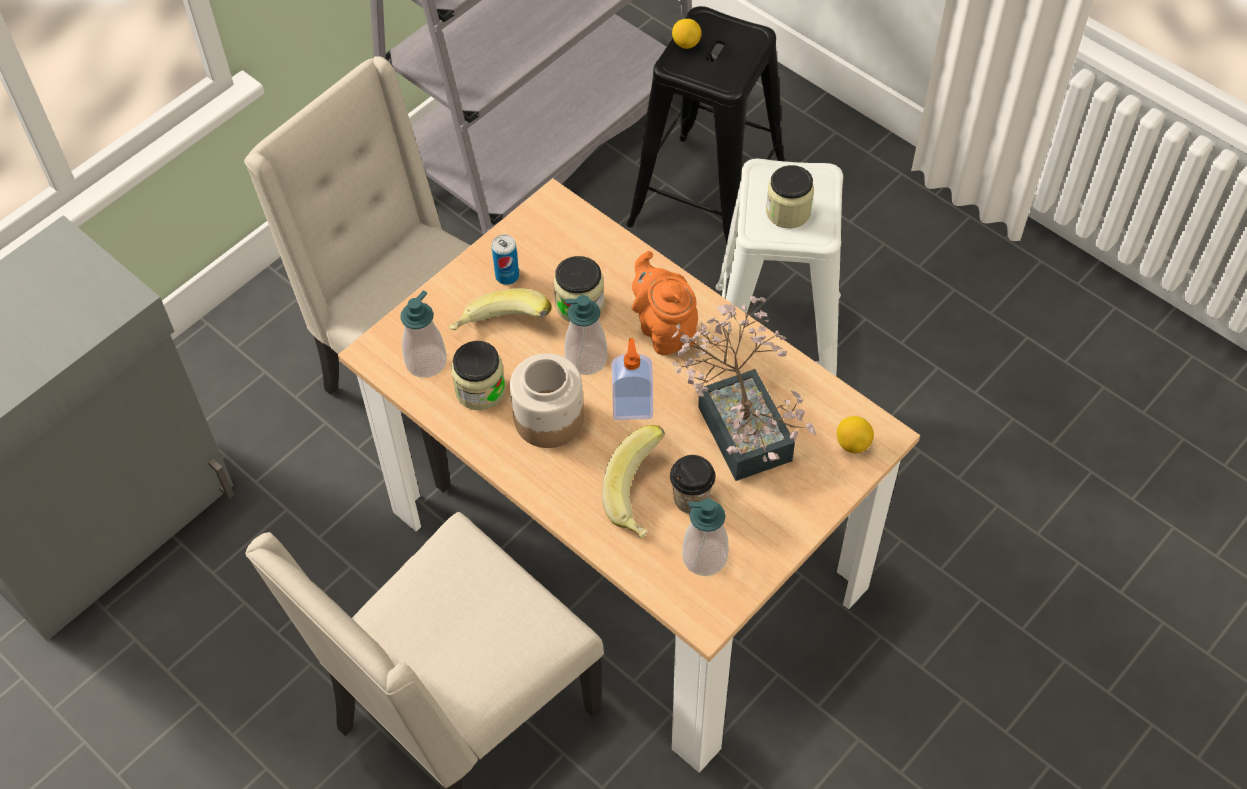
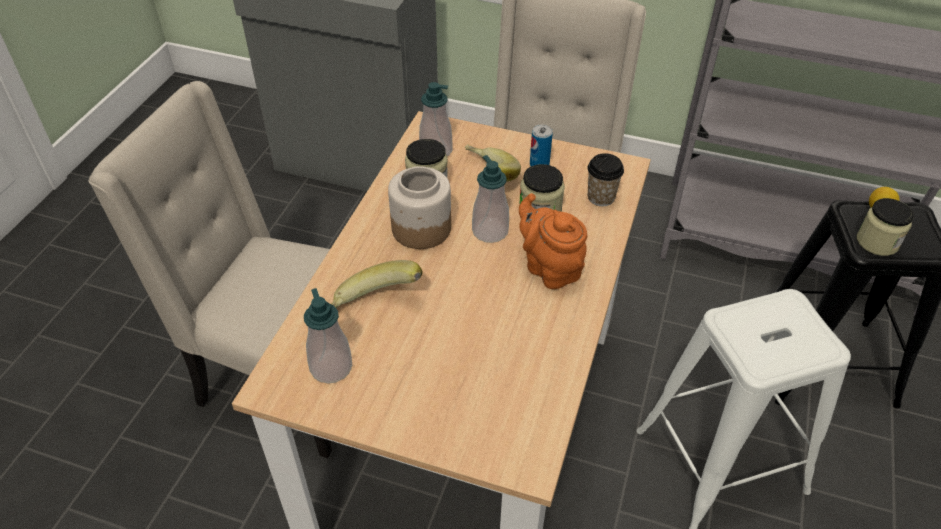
camera: 65 degrees right, 10 degrees down
soap dispenser [612,338,653,420] -> none
orange teapot [632,251,698,355] -> orange teapot turned 75 degrees counterclockwise [519,193,587,289]
cup [670,455,715,514] -> cup moved to [588,153,624,206]
potted plant [671,296,816,481] -> none
jar [766,165,814,228] -> jar moved to [857,198,914,256]
lemon [837,416,874,453] -> none

